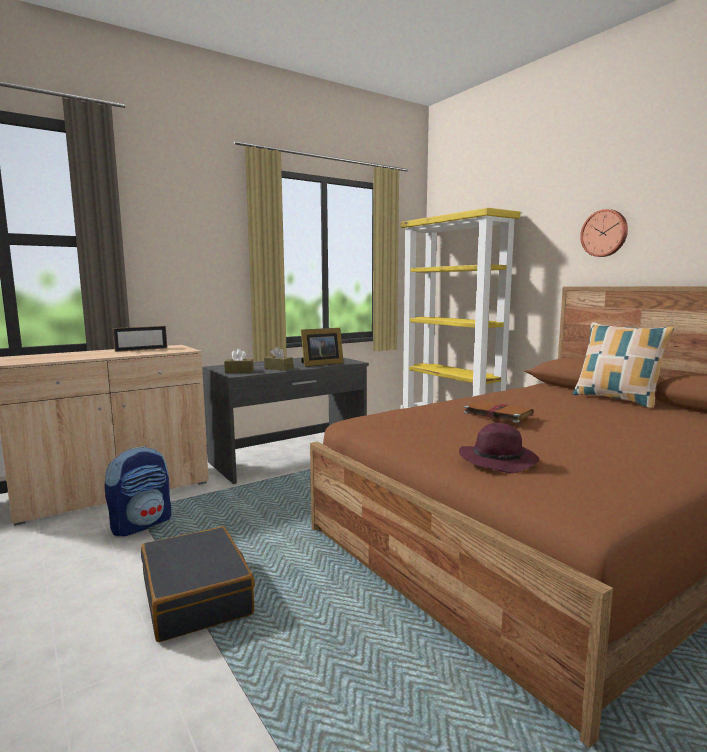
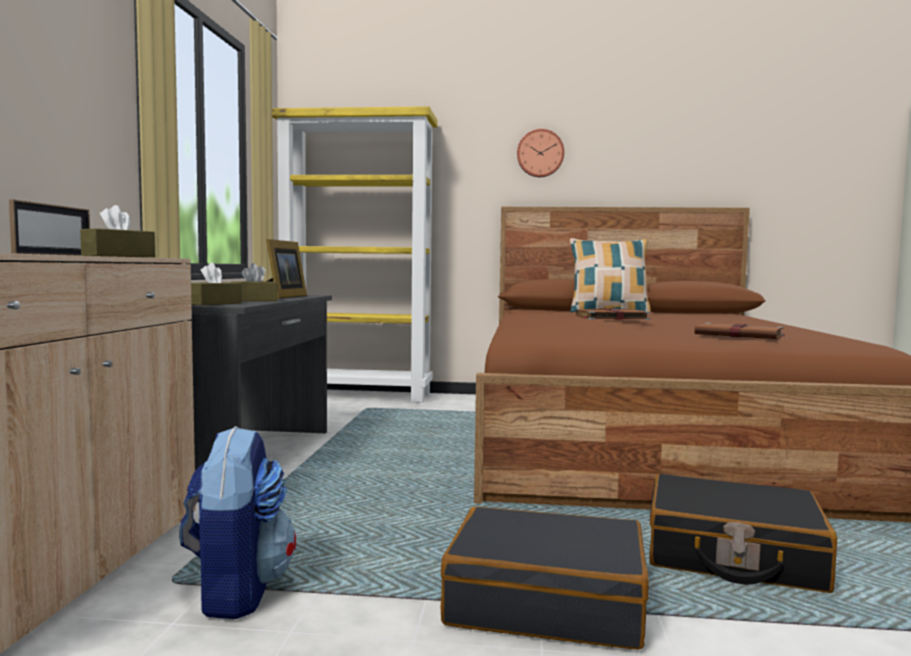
camera: 50 degrees left, 5 degrees down
purple hat [459,422,539,473] -> brown book [694,323,786,339]
none -> brown tissue box [80,205,155,257]
none -> black suitcase [649,474,837,593]

